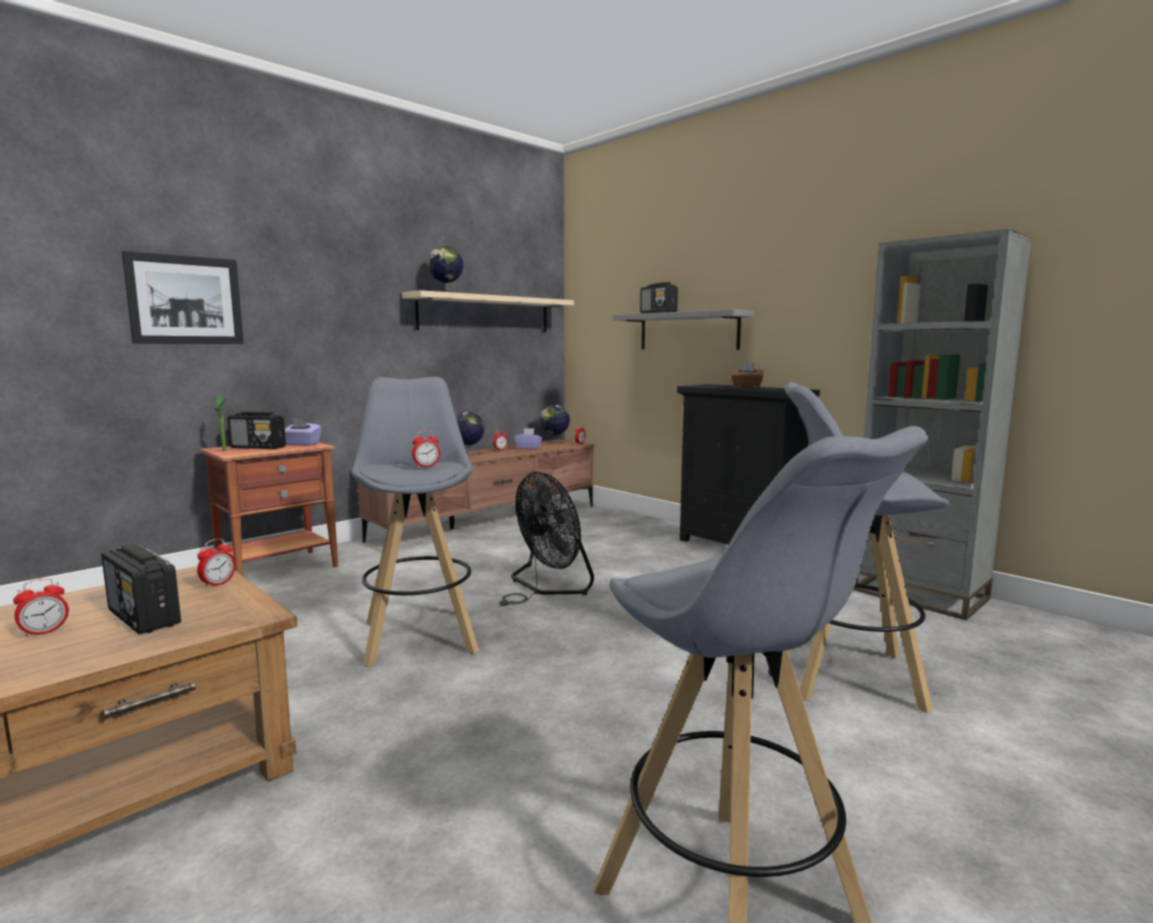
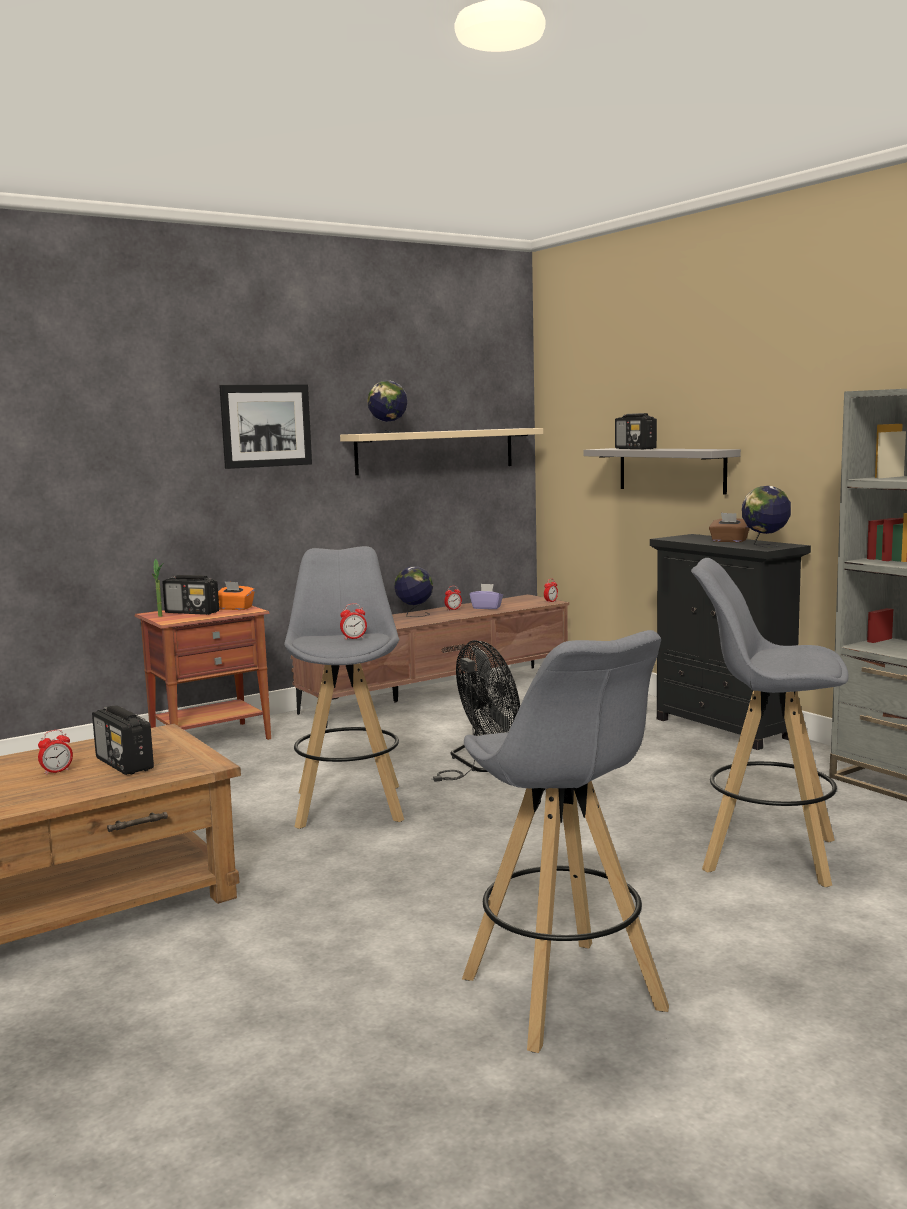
camera: 10 degrees right, 0 degrees up
picture [122,251,244,344] -> picture moved to [219,384,312,469]
alarm clock [197,539,236,589] -> none
purple tissue box [285,418,322,446] -> orange tissue box [218,581,255,610]
globe [540,405,570,444] -> globe moved to [742,486,791,548]

